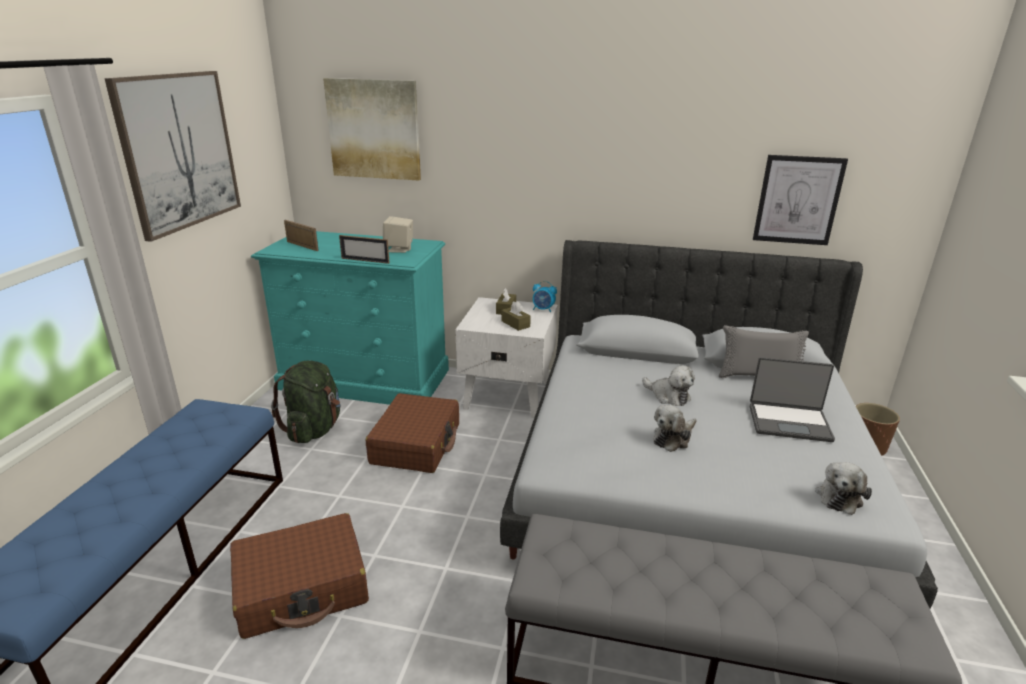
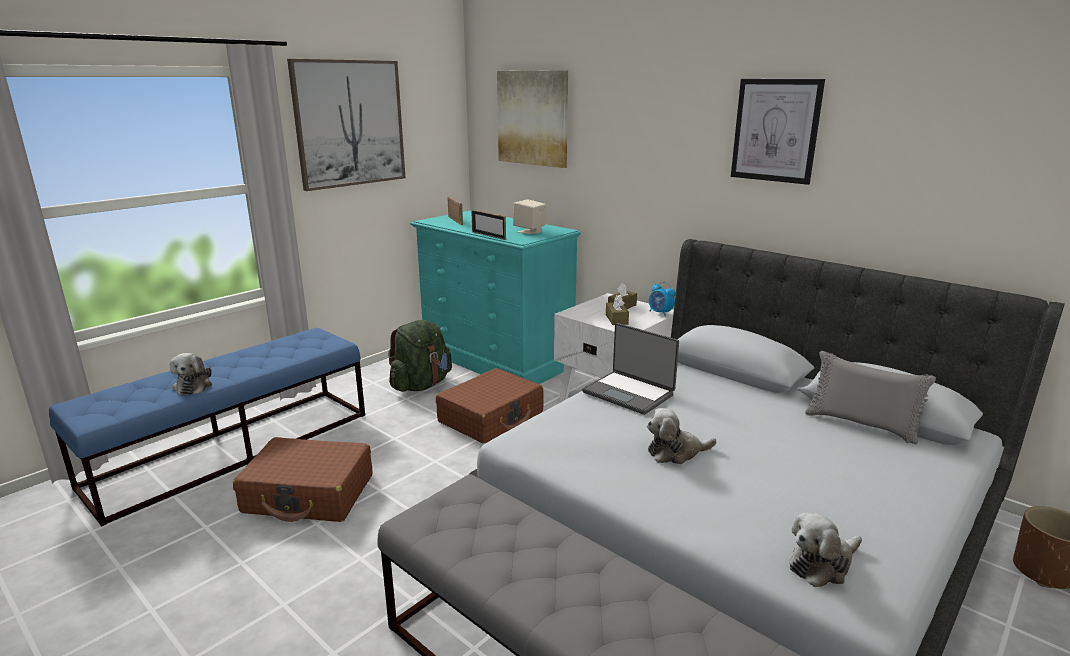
camera: 30 degrees right, 5 degrees down
plush toy [642,365,695,406] -> plush toy moved to [170,353,212,395]
laptop [750,357,835,442] -> laptop moved to [582,323,679,415]
picture [753,155,848,245] -> picture moved to [731,79,825,185]

